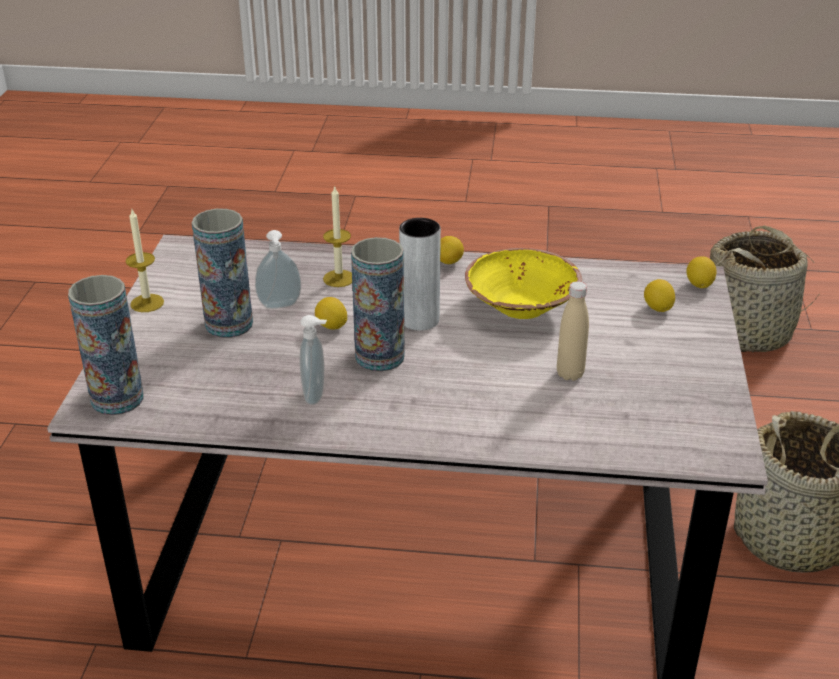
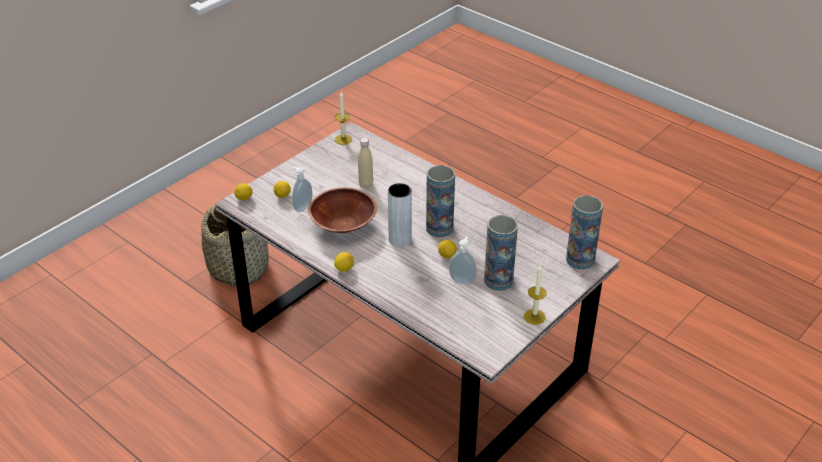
camera: 145 degrees left, 5 degrees up
soap dispenser [300,315,327,405] -> soap dispenser moved to [292,167,313,212]
candle [323,185,352,287] -> candle moved to [335,92,352,145]
yellow bowl [465,248,582,319] -> brown bowl [308,188,377,233]
basket [710,226,820,352] -> none

